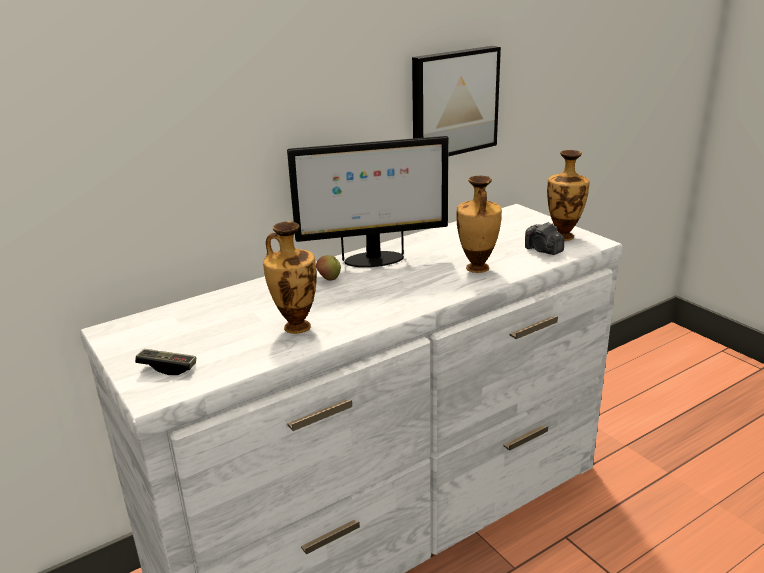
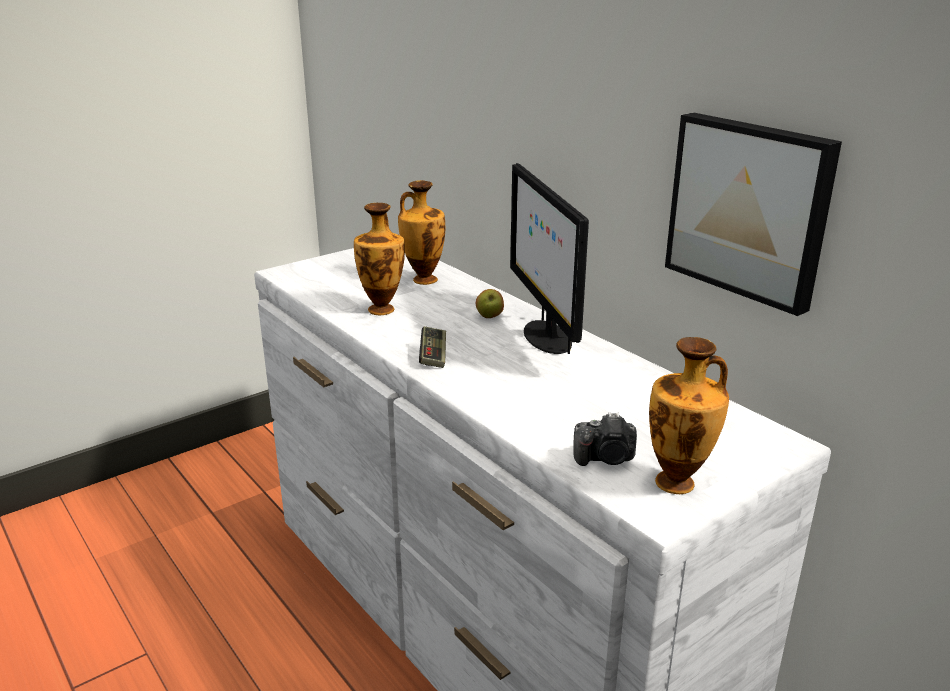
camera: 85 degrees right, 0 degrees up
game controller [135,349,196,375] -> game controller moved to [419,326,446,368]
vase [457,176,502,273] -> vase moved to [398,180,445,285]
camera [525,222,564,255] -> camera turned 135 degrees counterclockwise [573,412,637,466]

